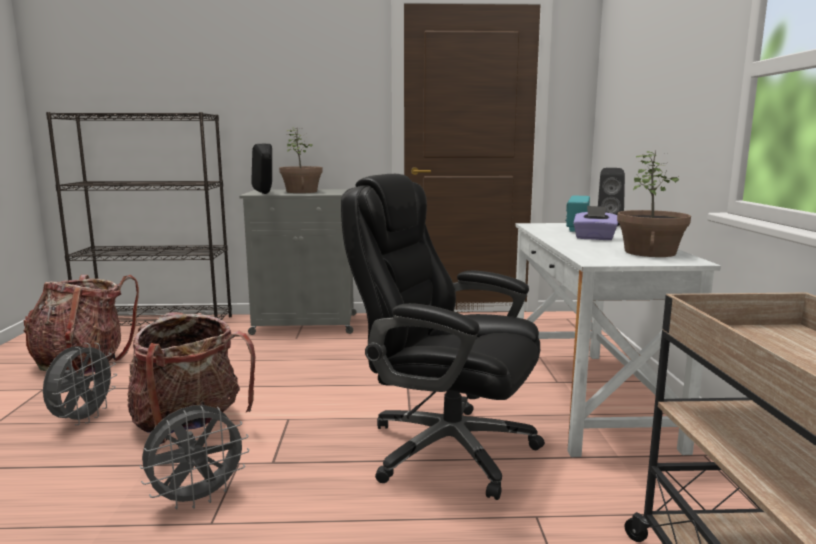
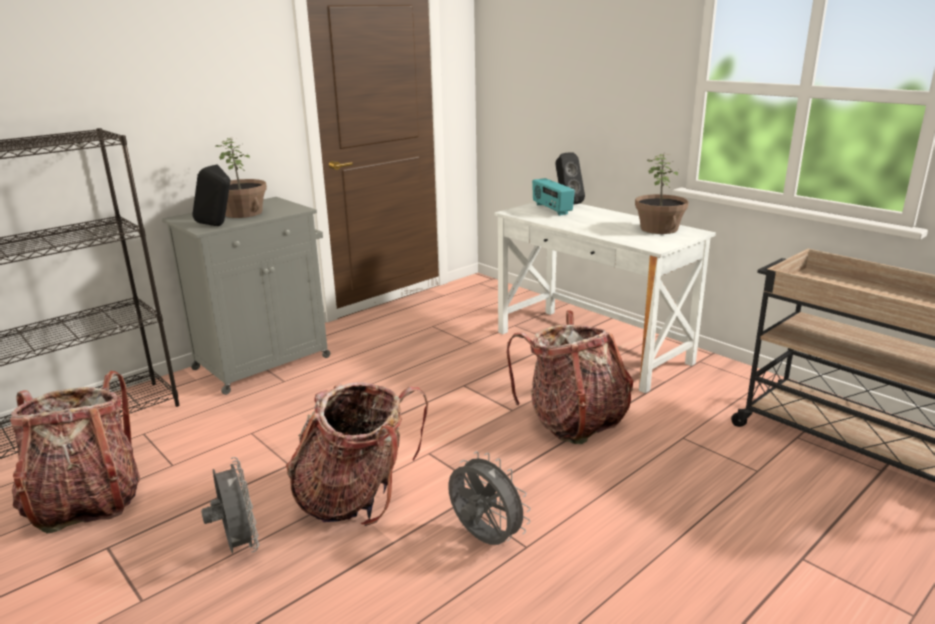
camera: 40 degrees left, 10 degrees up
grey fan [140,405,249,510] -> grey fan turned 60 degrees counterclockwise [448,451,531,545]
black office chair [341,174,545,500] -> backpack [506,310,634,444]
purple tissue box [573,206,618,240] -> none

